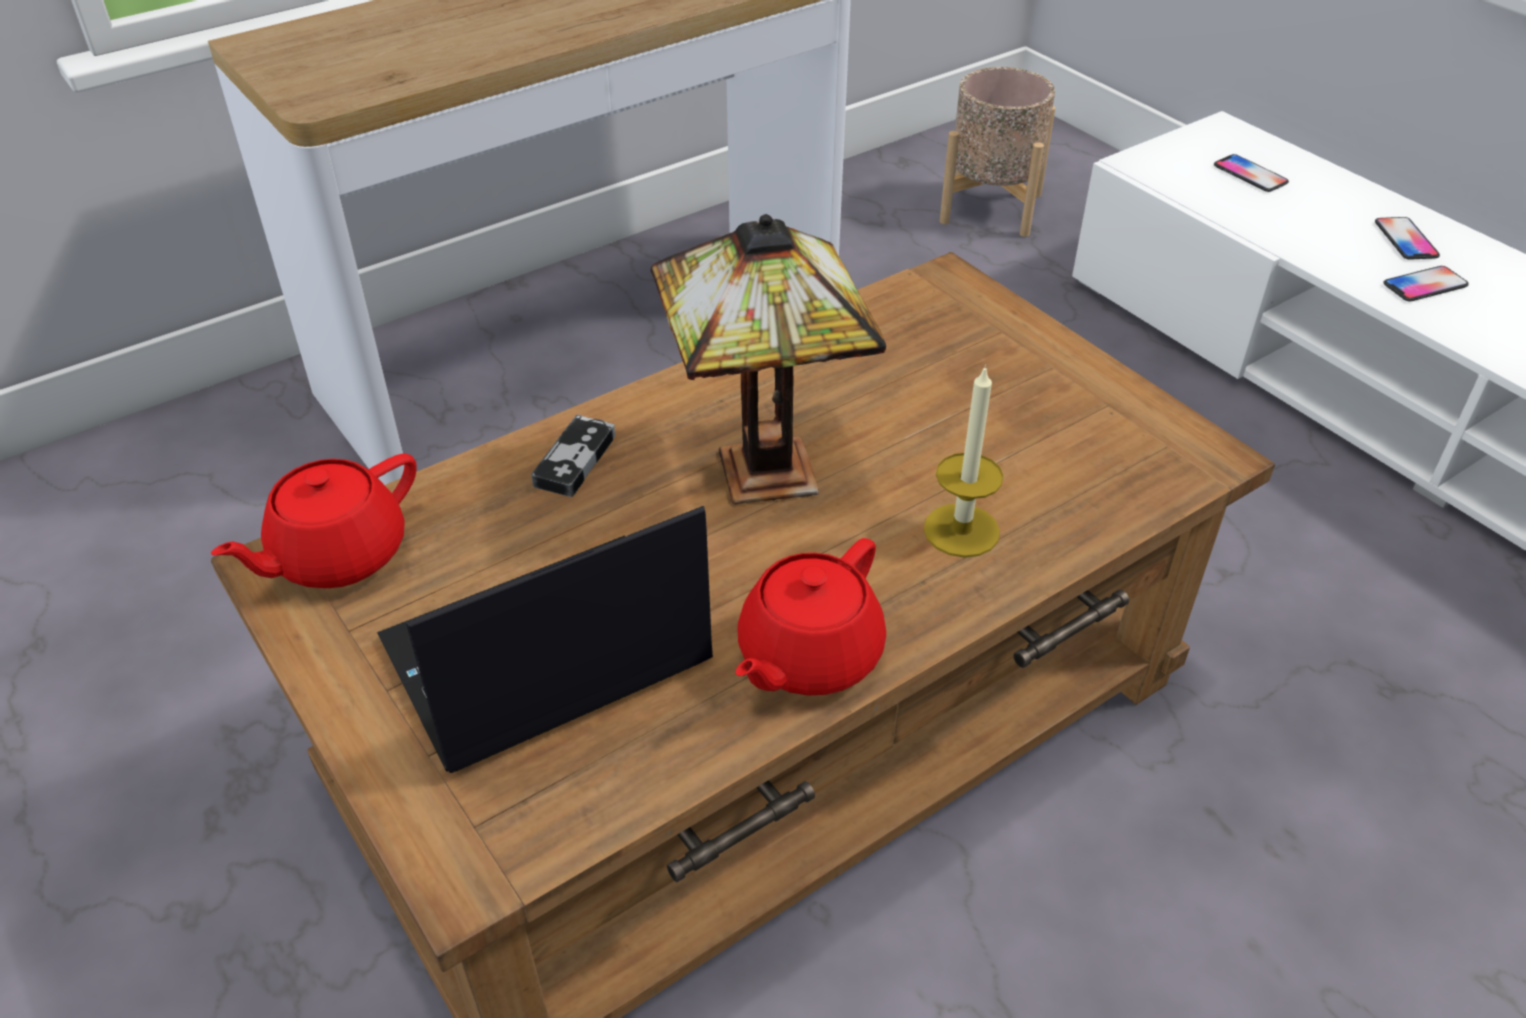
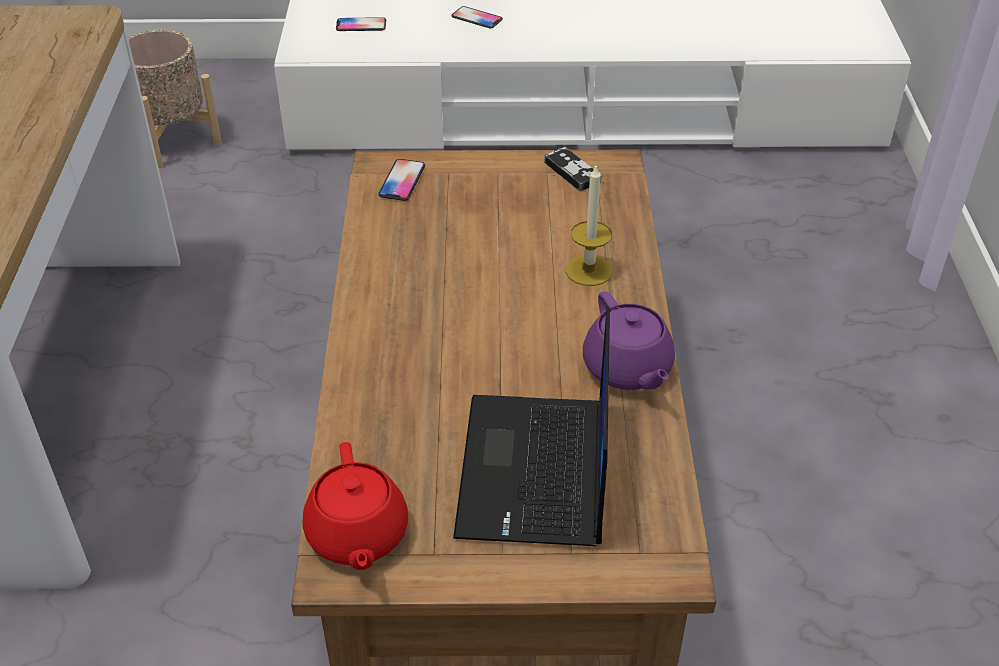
camera: 55 degrees left, 0 degrees up
game controller [531,415,615,497] -> game controller moved to [544,147,601,192]
table lamp [651,214,886,504] -> none
red teapot [735,538,886,695] -> purple teapot [583,291,675,390]
phone [1383,266,1469,302] -> phone moved to [378,159,425,201]

